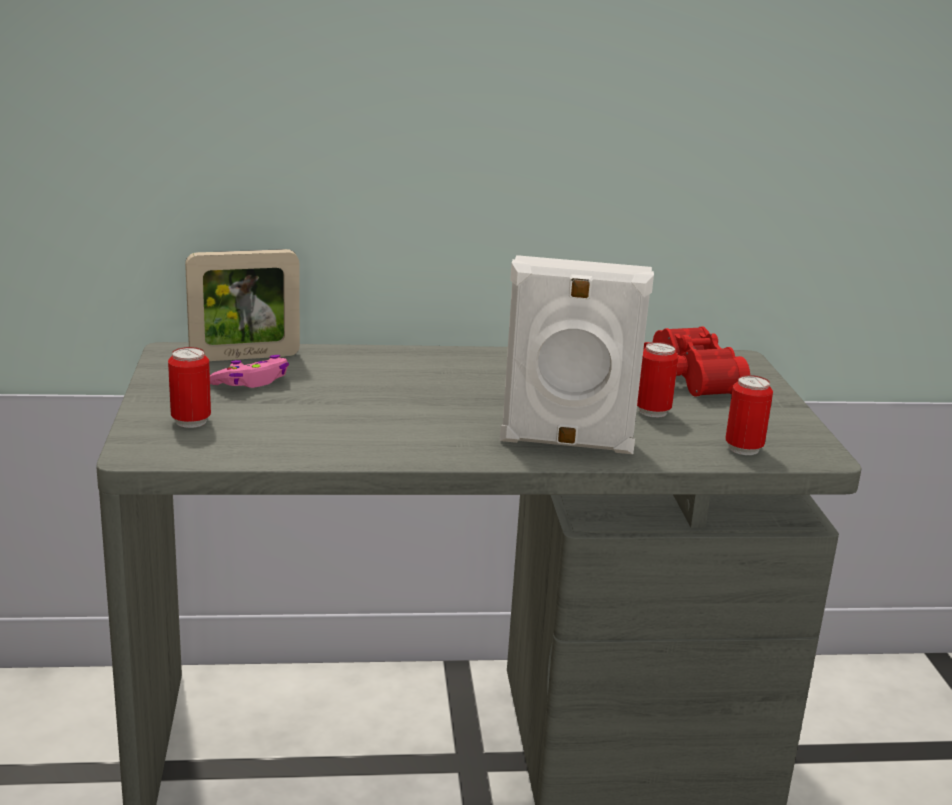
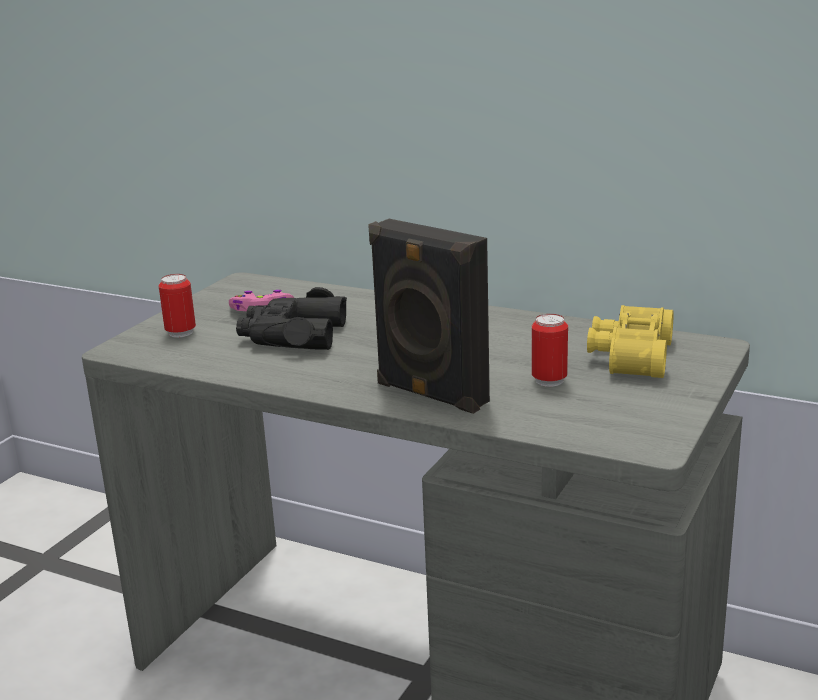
camera: 35 degrees right, 0 degrees up
picture frame [185,249,300,361] -> none
white speaker [500,255,654,454] -> black speaker [368,219,490,414]
red binoculars [643,327,750,397] -> yellow binoculars [587,305,674,378]
can [725,375,773,455] -> none
none -> black binoculars [236,287,347,350]

